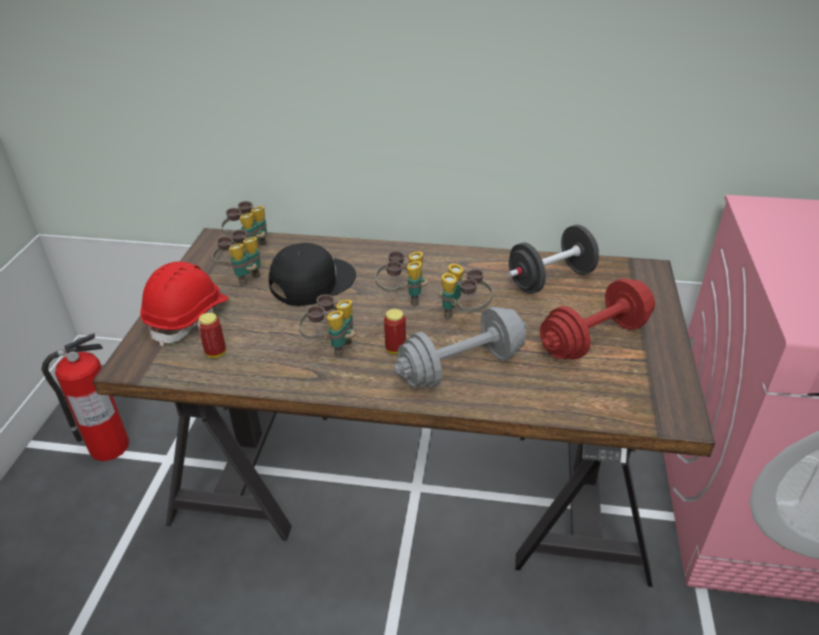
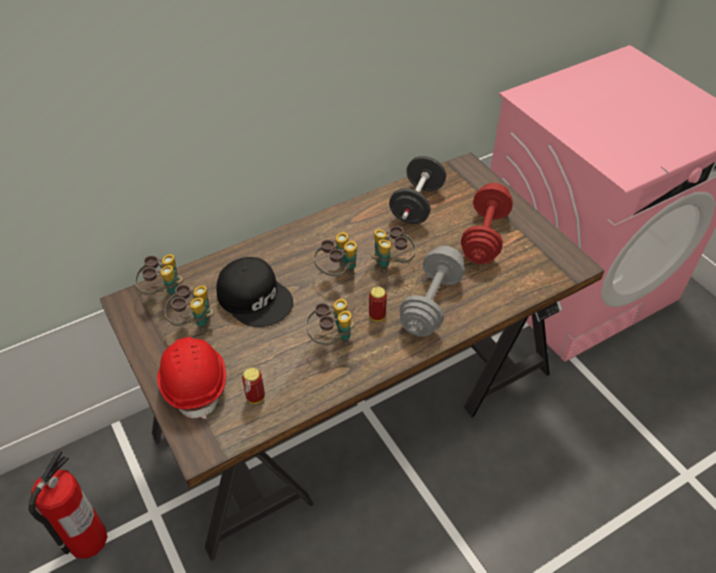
camera: 40 degrees left, 10 degrees up
black cap [269,243,356,306] -> black cap turned 120 degrees clockwise [216,257,293,327]

